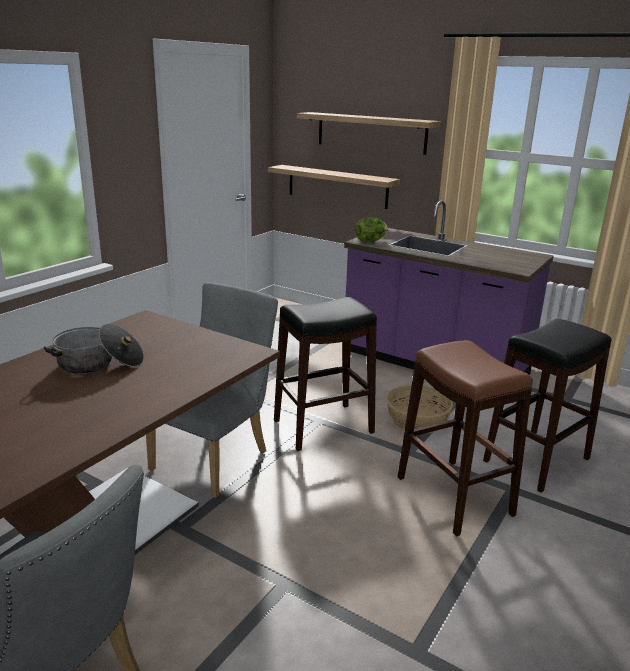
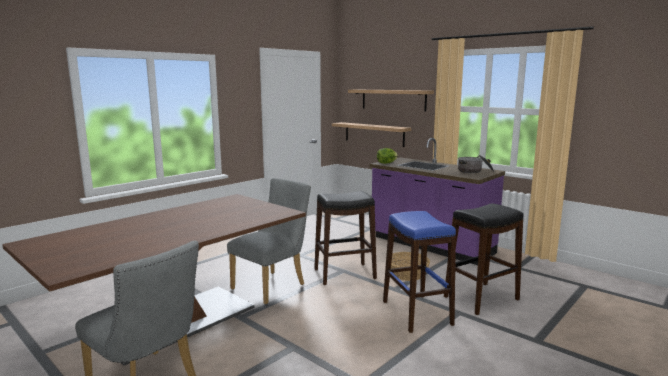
camera: 10 degrees right, 10 degrees down
cooking pot [44,324,144,374] -> cooking pot moved to [458,154,494,173]
brown stool [397,340,533,537] -> blue stool [383,211,456,333]

